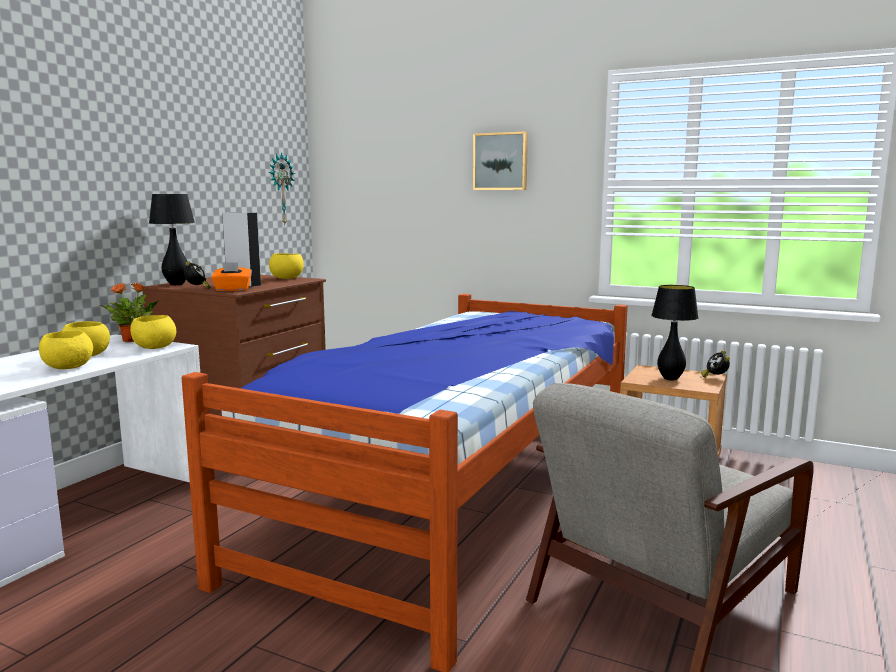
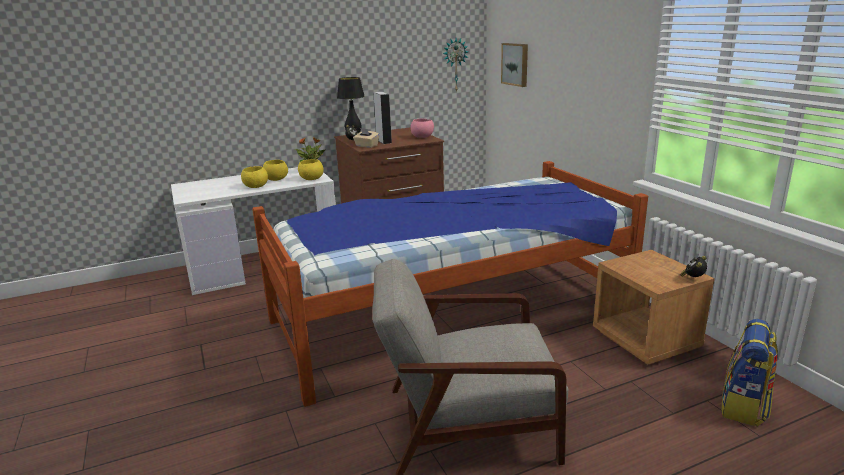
camera: 40 degrees right, 10 degrees up
orange tissue box [211,262,252,291] -> beige tissue box [353,128,379,148]
yellow bowl [269,253,304,279] -> pink bowl [410,119,434,138]
picture [473,132,528,190] -> picture moved to [501,43,528,87]
black table lamp [651,285,699,381] -> none
none -> backpack [721,319,778,427]

